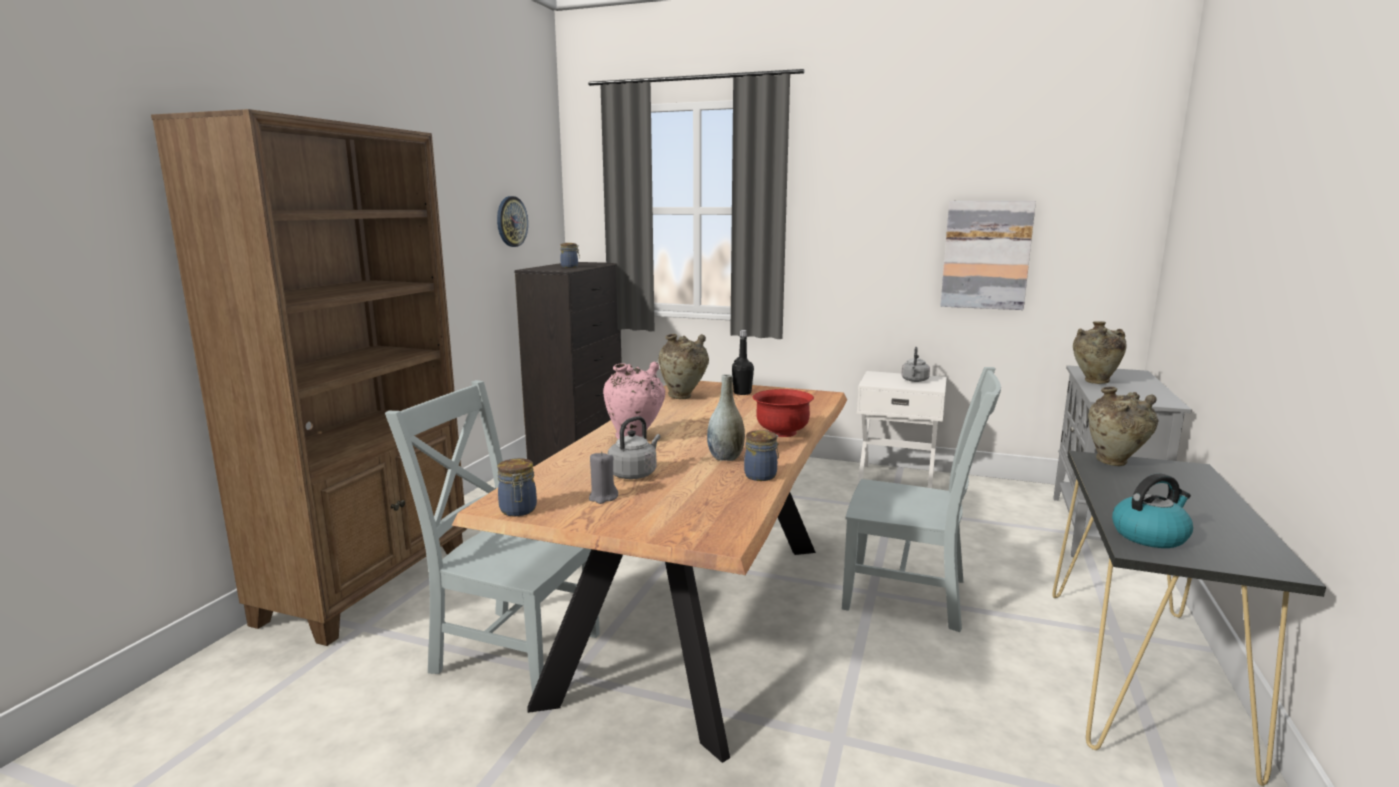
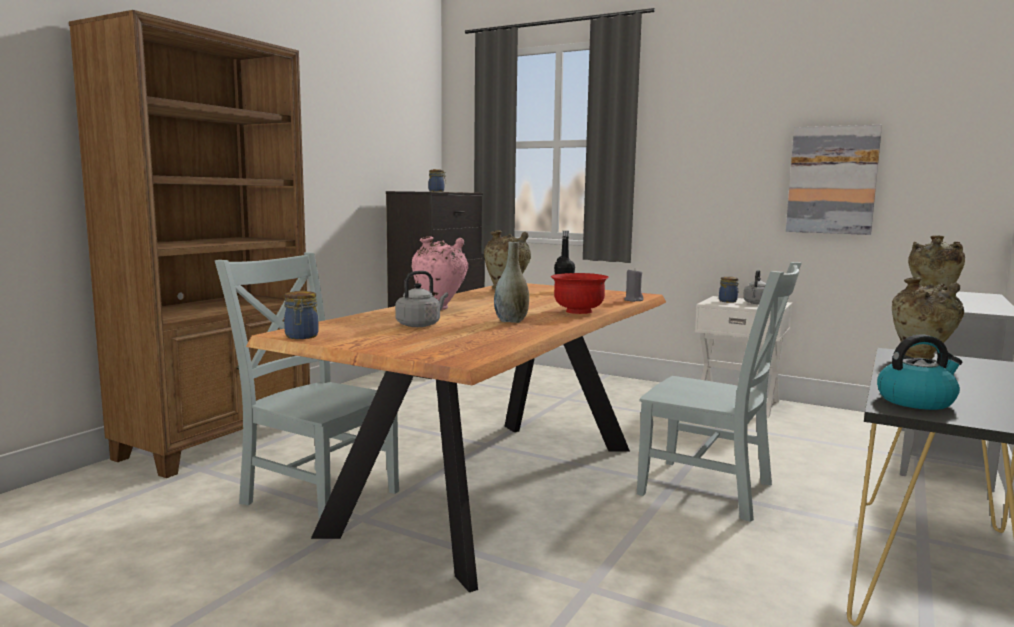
camera: 10 degrees right, 5 degrees down
wall clock [497,196,528,247] -> none
grey candle [589,451,618,504] -> grey candle moved to [624,270,644,302]
jar [744,430,779,481] -> jar moved to [719,276,739,303]

